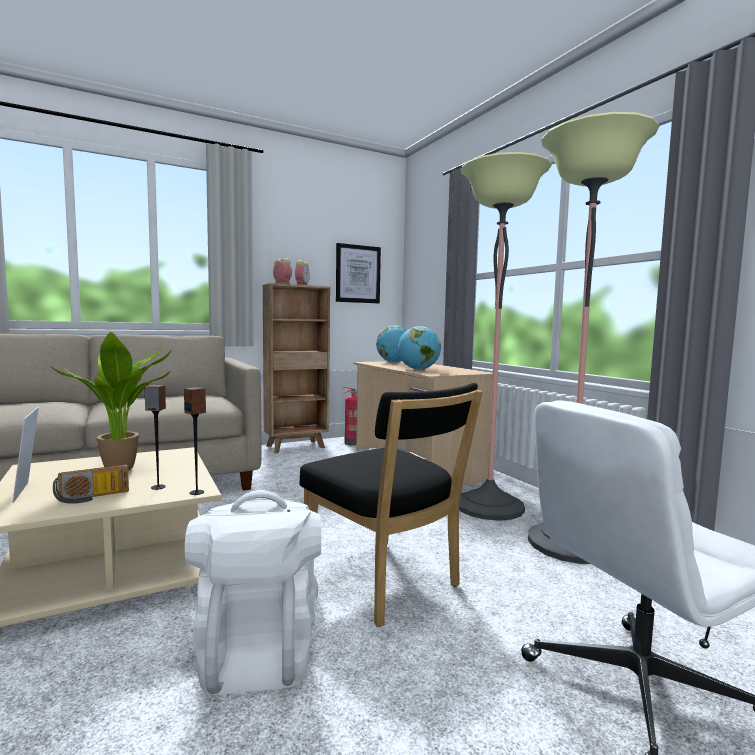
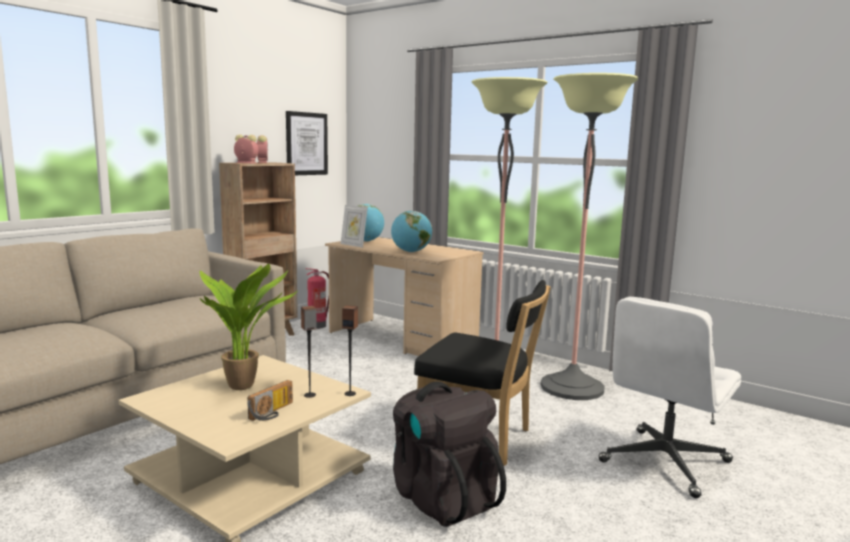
camera: 25 degrees left, 5 degrees up
picture frame [12,407,39,503] -> picture frame moved to [341,205,368,248]
white backpack [185,490,321,695] -> black backpack [393,382,506,527]

